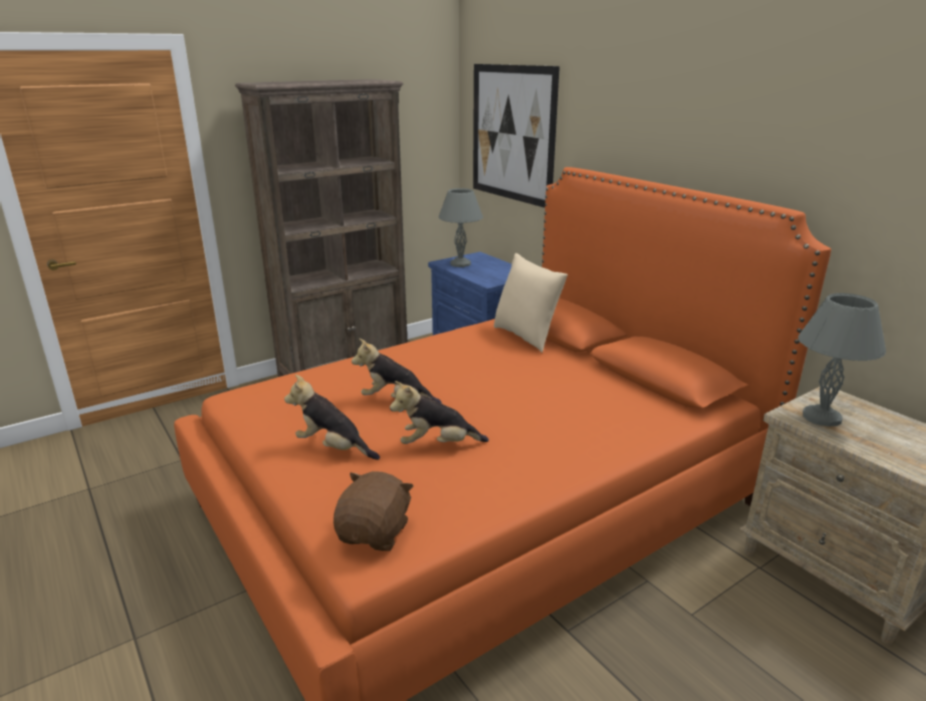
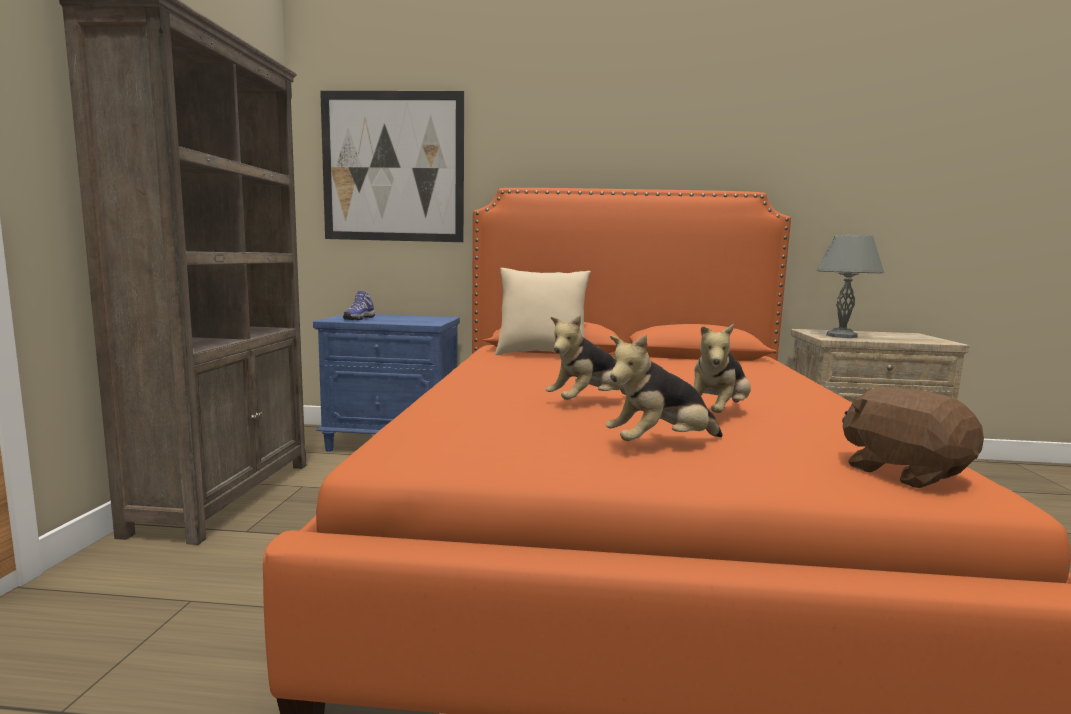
camera: 50 degrees left, 15 degrees down
grey table lamp [439,188,483,267] -> shoe [343,291,375,320]

